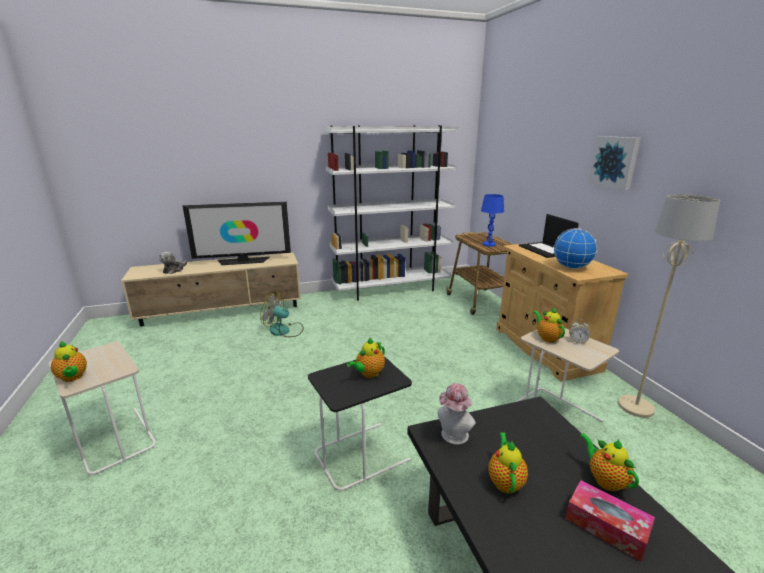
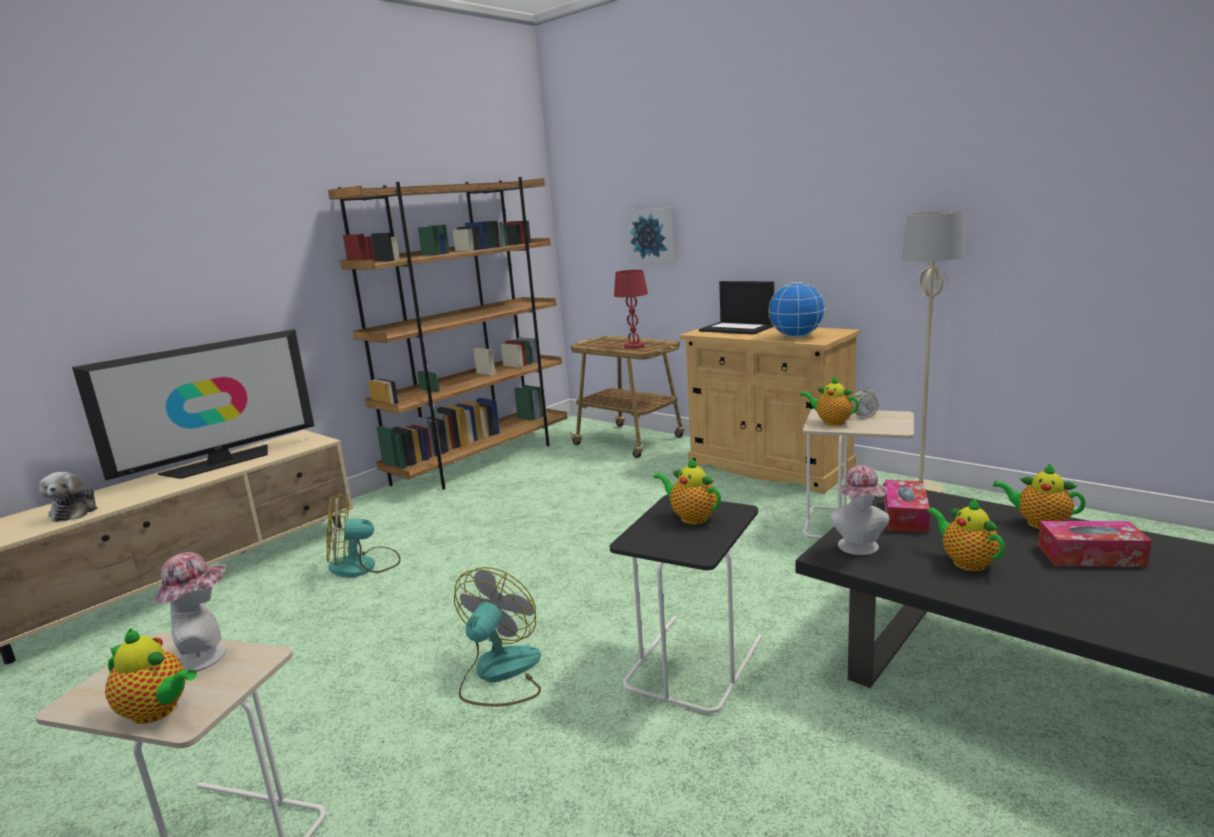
camera: 30 degrees left, 5 degrees down
white bookcase [324,125,460,301] -> brown bookcase [328,177,567,490]
teapot [347,338,385,378] -> teapot turned 120 degrees clockwise [654,457,721,524]
blue table lamp [481,194,504,247] -> red table lamp [614,270,648,349]
picture [589,136,641,190] -> picture moved to [626,207,675,263]
none -> hat [154,552,226,672]
none -> fan [454,567,541,706]
none -> tissue box [884,480,930,533]

